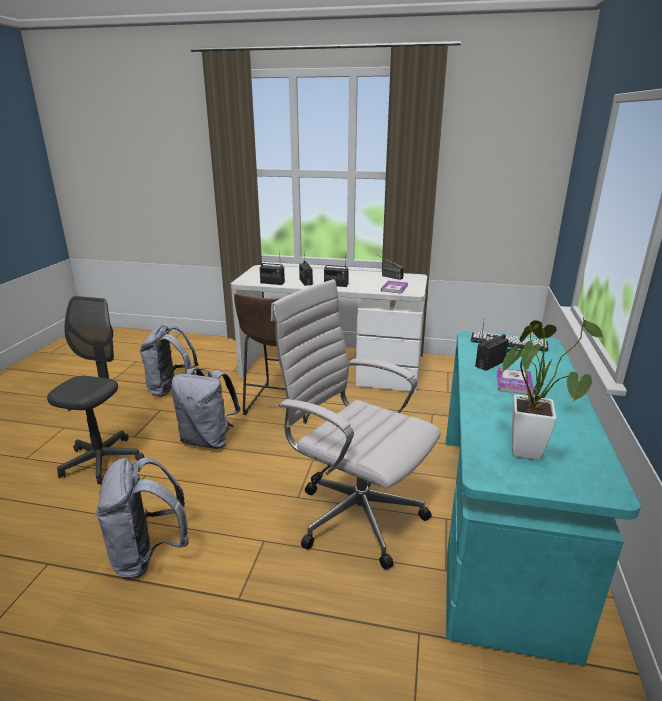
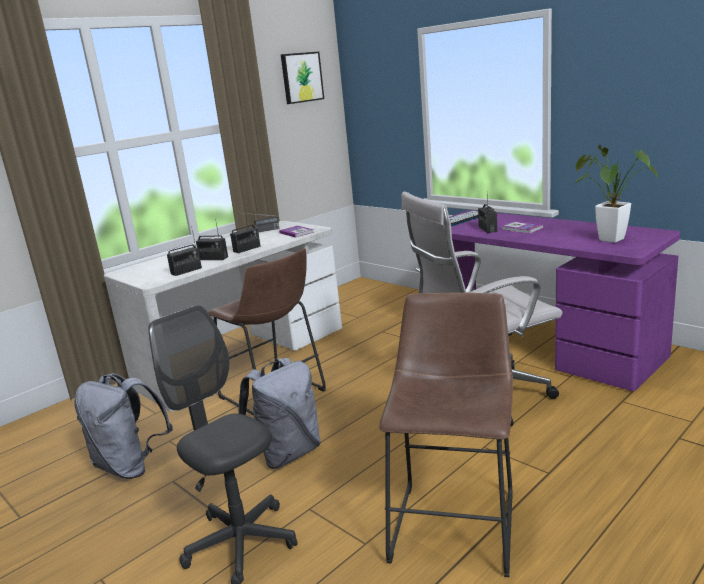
camera: 55 degrees left, 5 degrees down
grey backpack [95,457,189,579] -> brown stool [379,293,513,577]
turquoise desk [445,331,641,666] -> purple desk [449,211,680,391]
none -> picture [281,52,324,104]

